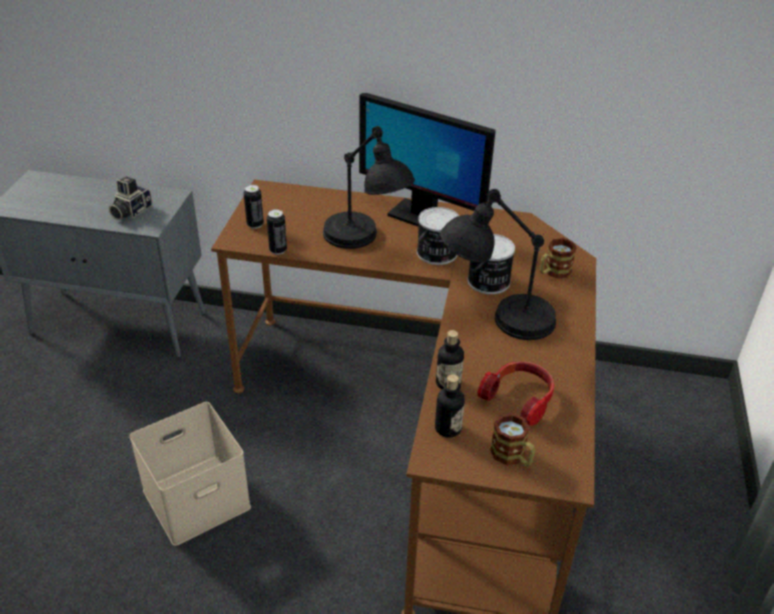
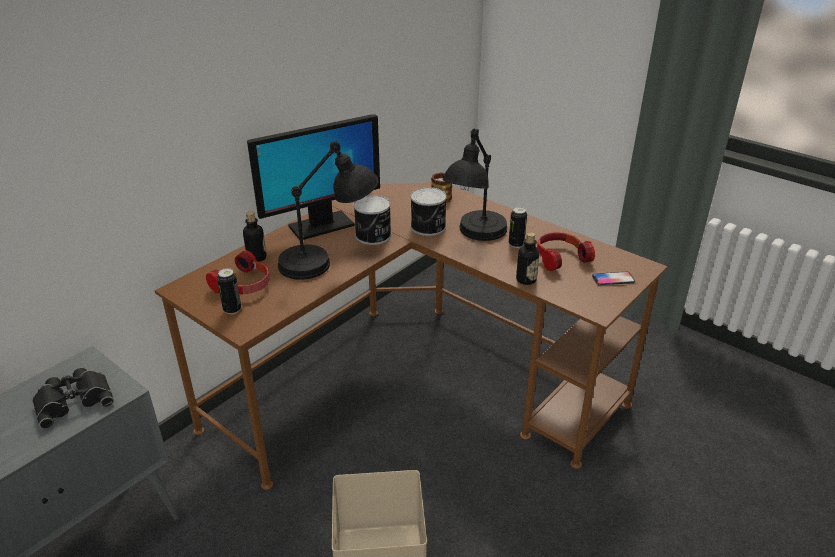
camera: 60 degrees left, 5 degrees down
camera [109,176,152,220] -> black binoculars [32,368,114,429]
can [267,209,287,255] -> can moved to [509,207,527,248]
bottle [435,374,465,438] -> bottle moved to [243,212,266,262]
mug [490,413,535,467] -> phone [592,271,635,285]
none -> headphones [206,250,270,295]

